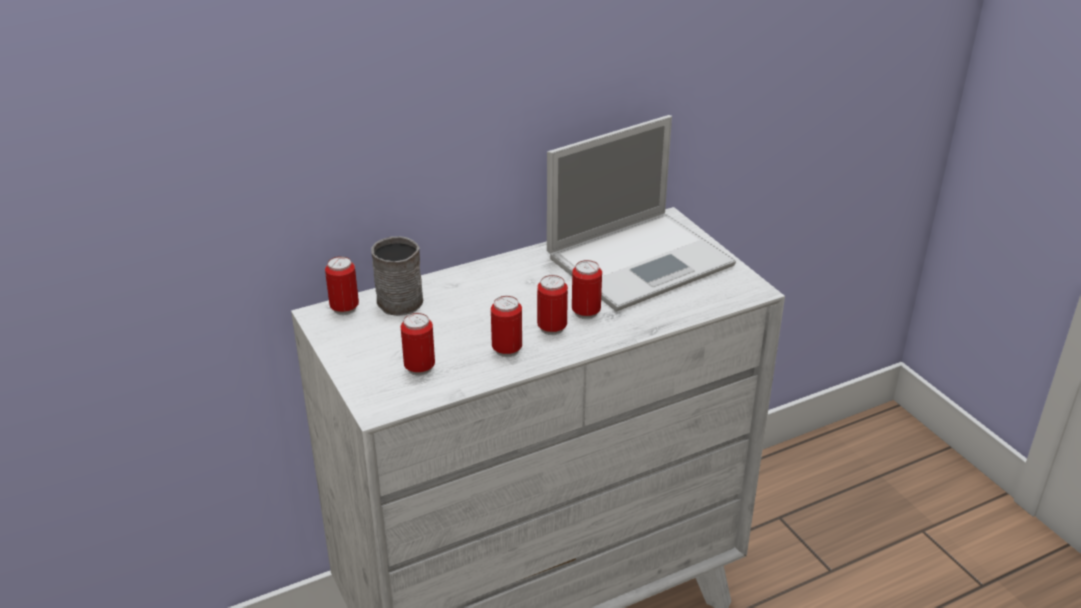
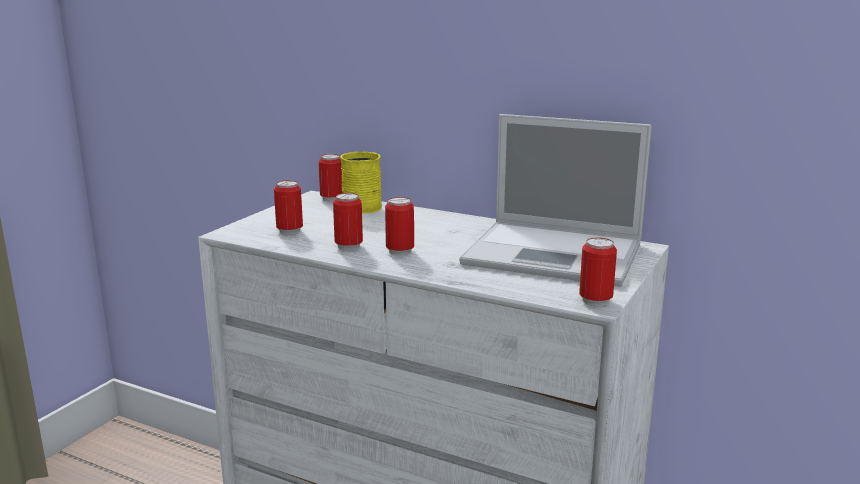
camera: 55 degrees right, 15 degrees down
grey mug [371,236,423,316] -> yellow mug [340,151,382,214]
can [572,260,602,319] -> can moved to [579,237,617,306]

